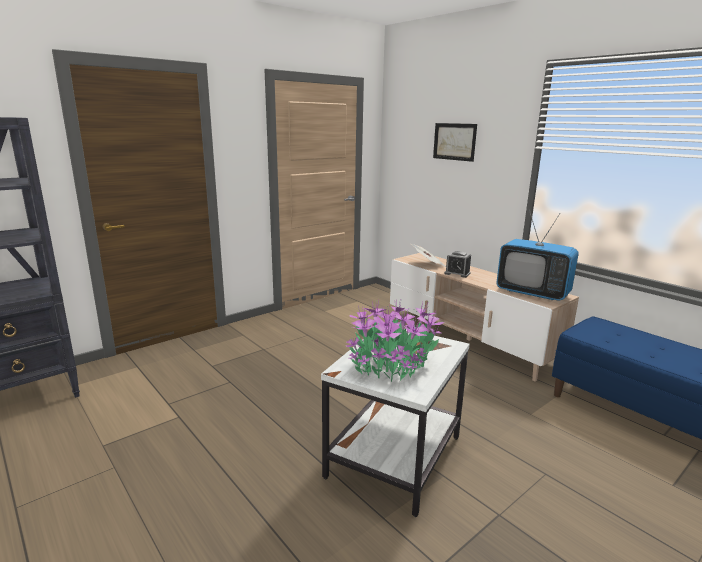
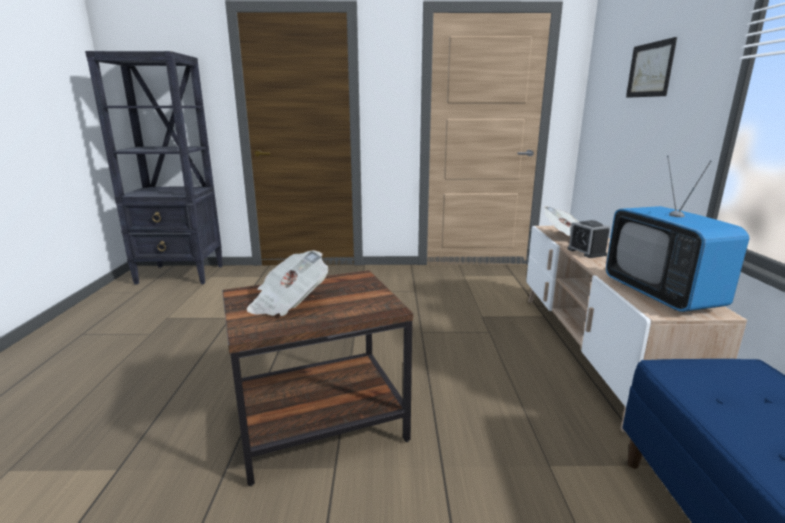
camera: 40 degrees right, 0 degrees up
white side table [321,329,470,517] -> brown side table [222,270,413,486]
potted plant [346,298,444,382] -> newspaper [247,250,328,316]

